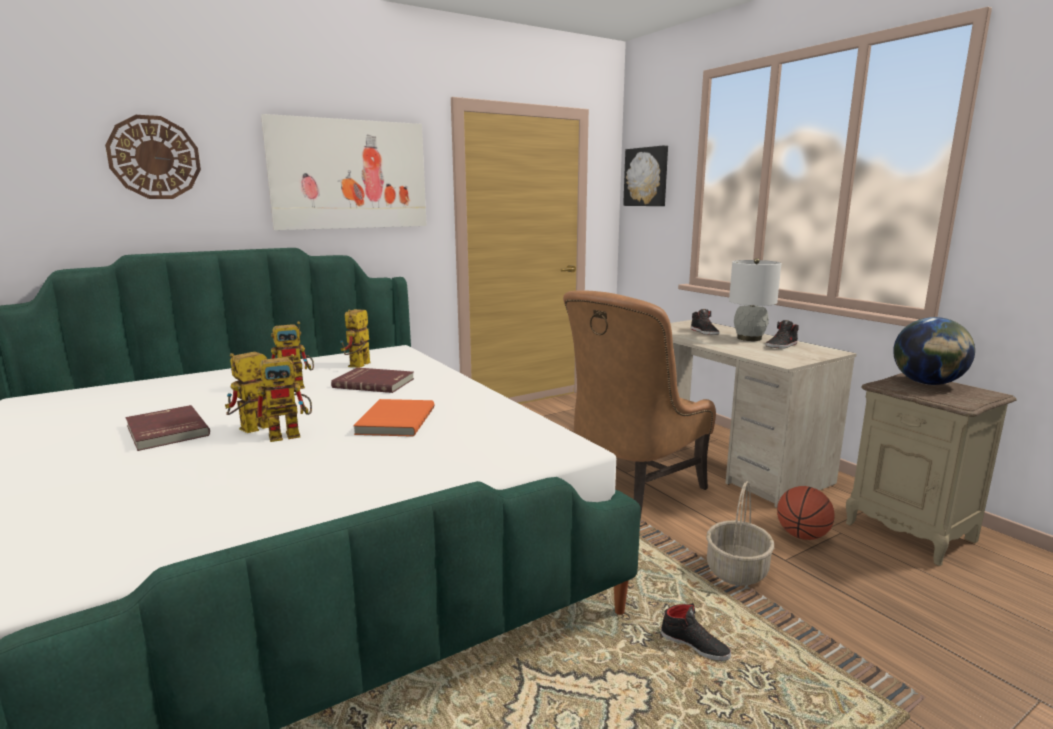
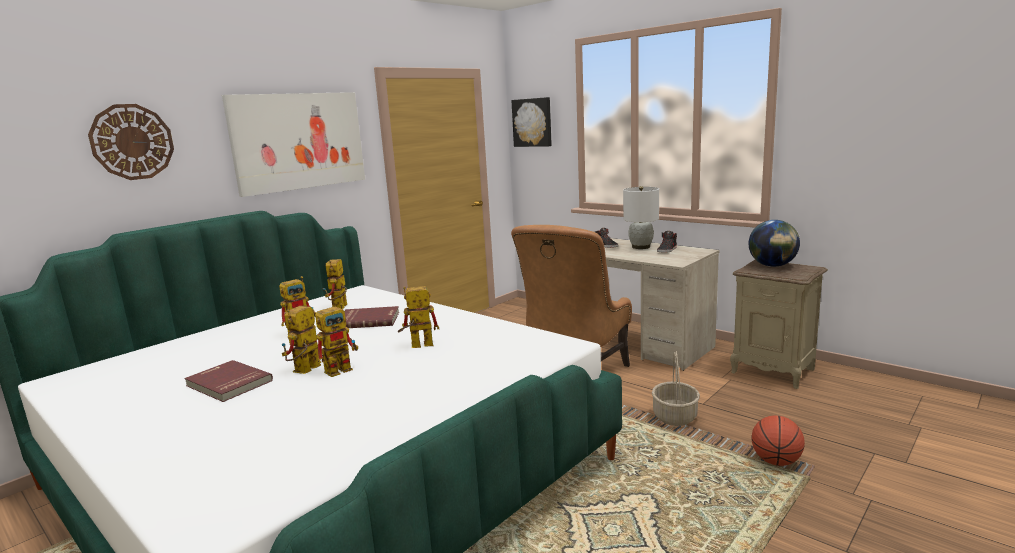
camera: 15 degrees left, 0 degrees up
orange book [353,399,434,437] -> toy robot [398,286,439,348]
black shoe [661,603,731,661] -> none
basketball [777,486,835,540] -> basketball moved to [751,416,805,466]

